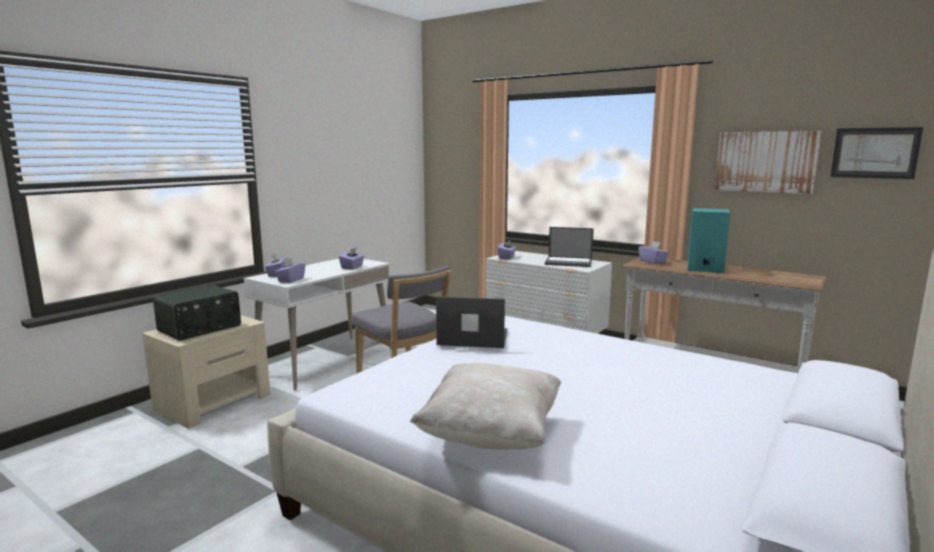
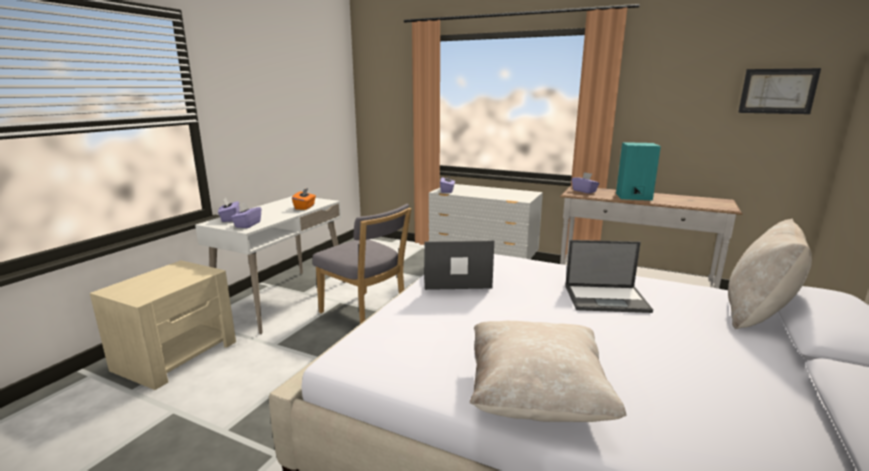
camera: 10 degrees left, 5 degrees up
radio [153,285,241,341] -> none
purple tissue box [339,248,364,270] -> orange tissue box [292,188,316,210]
laptop [545,227,594,267] -> laptop moved to [565,240,653,313]
picture [715,131,821,194] -> none
none -> beige pillow [728,219,812,329]

